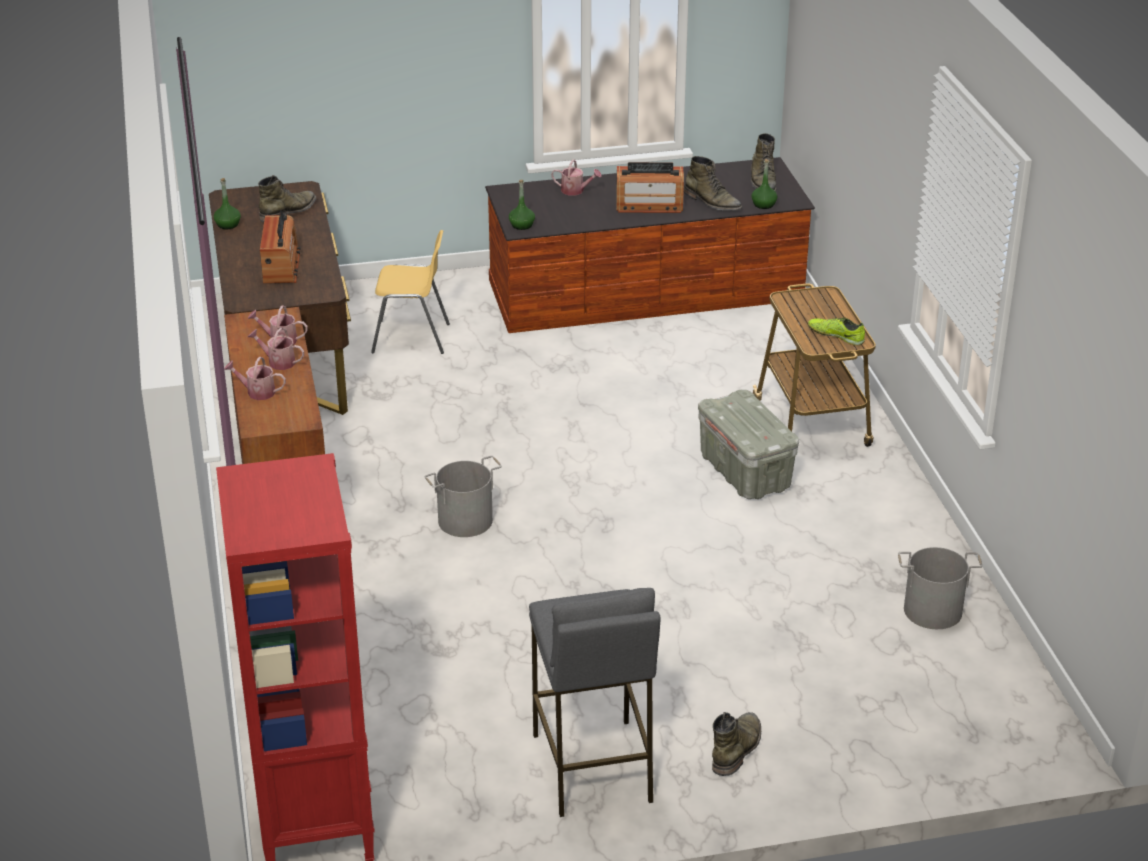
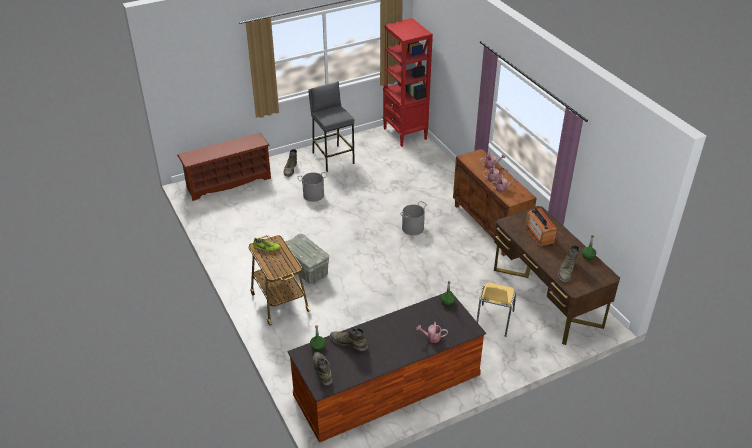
camera: 165 degrees right, 5 degrees up
yellow chair [371,230,450,354] -> yellow chair turned 60 degrees counterclockwise [476,283,516,337]
radio [616,162,684,213] -> none
grey bucket [898,547,982,629] -> grey bucket moved to [298,172,328,202]
none -> brown shoe rack [177,133,271,201]

